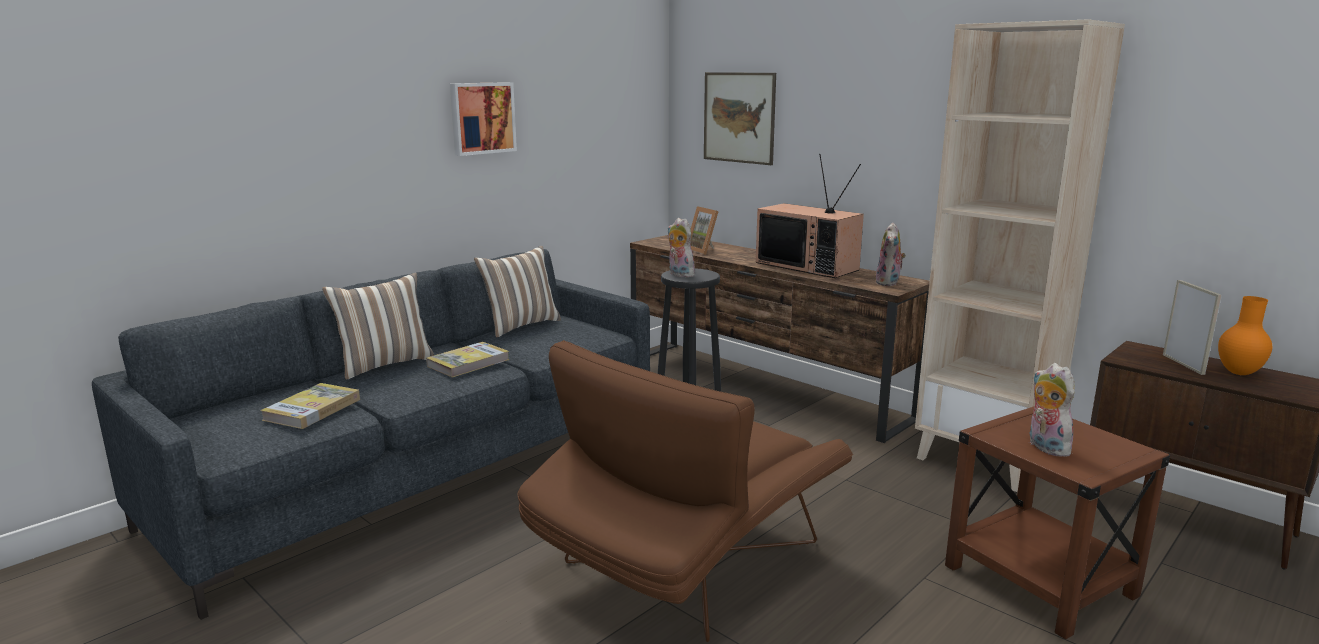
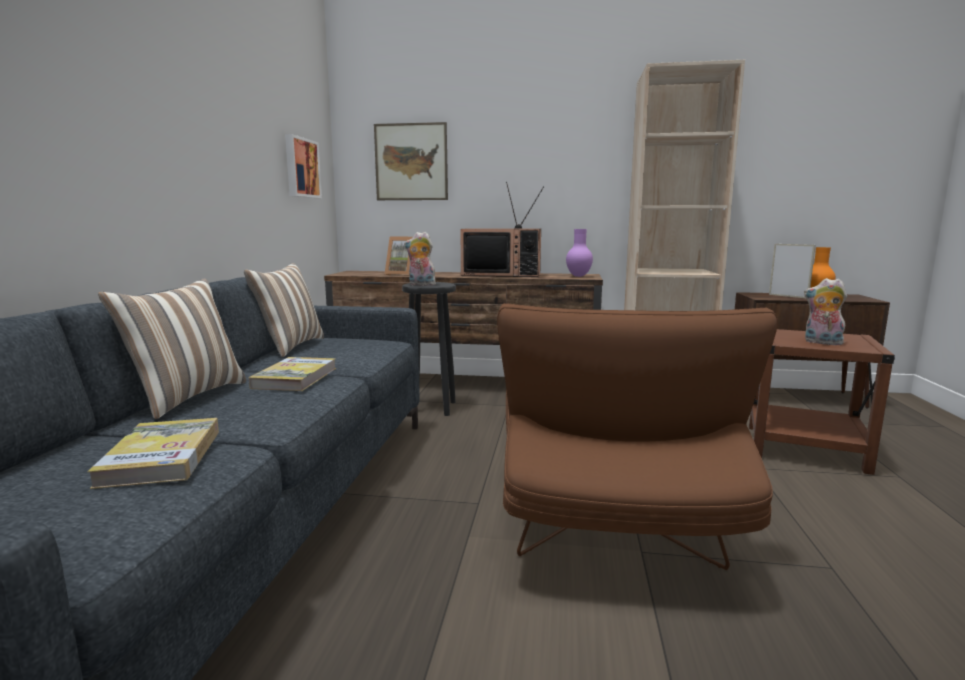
camera: 35 degrees left, 5 degrees down
picture [450,82,517,156] -> picture moved to [285,134,322,198]
plush toy [875,223,906,286] -> purple vase [566,229,593,277]

